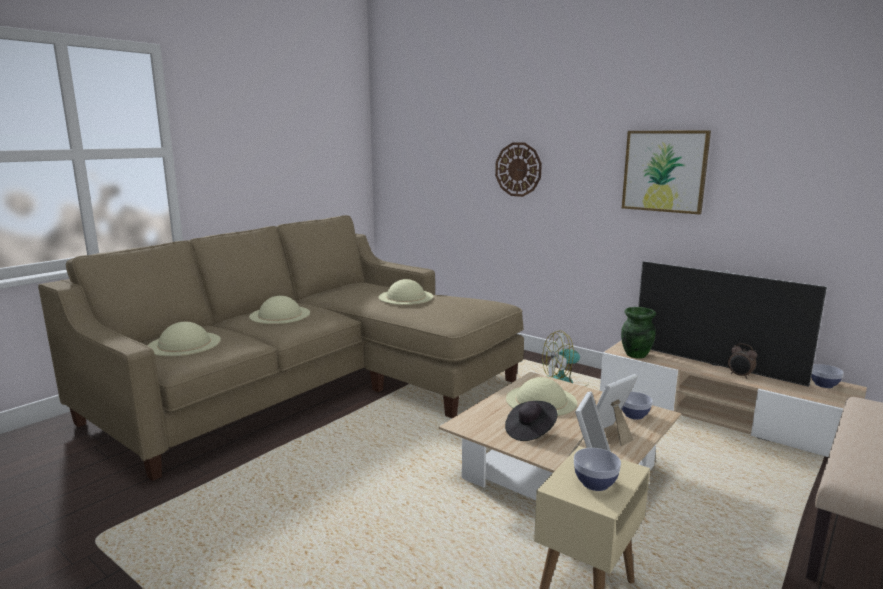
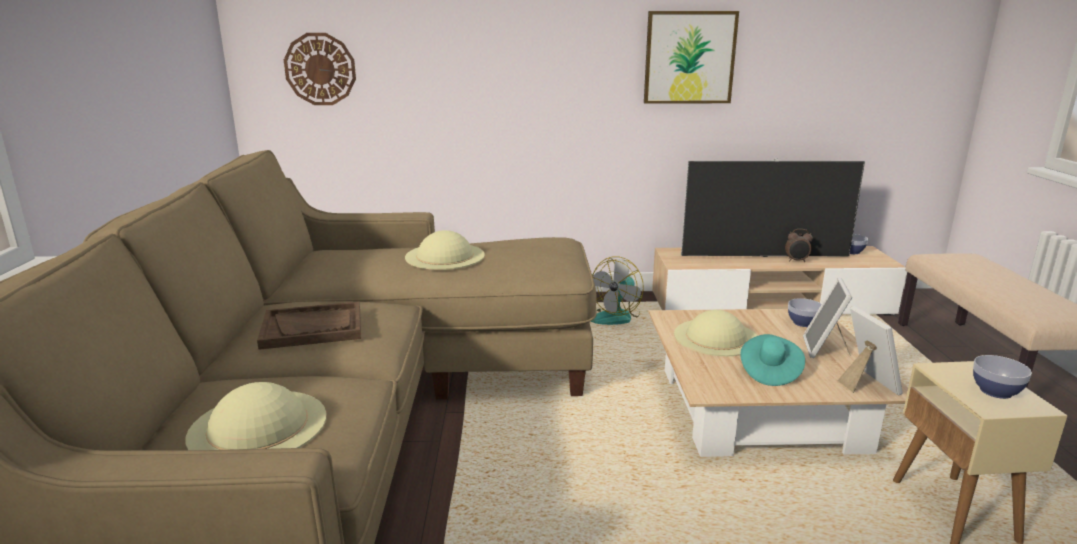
camera: 40 degrees left, 5 degrees up
beige hat [249,296,310,324] -> brown tray [257,302,361,350]
wall clock [495,142,542,197] -> wall clock moved to [284,33,356,105]
black hat [505,401,558,441] -> turquoise hat [740,334,805,386]
green vase [621,307,656,358] -> none

